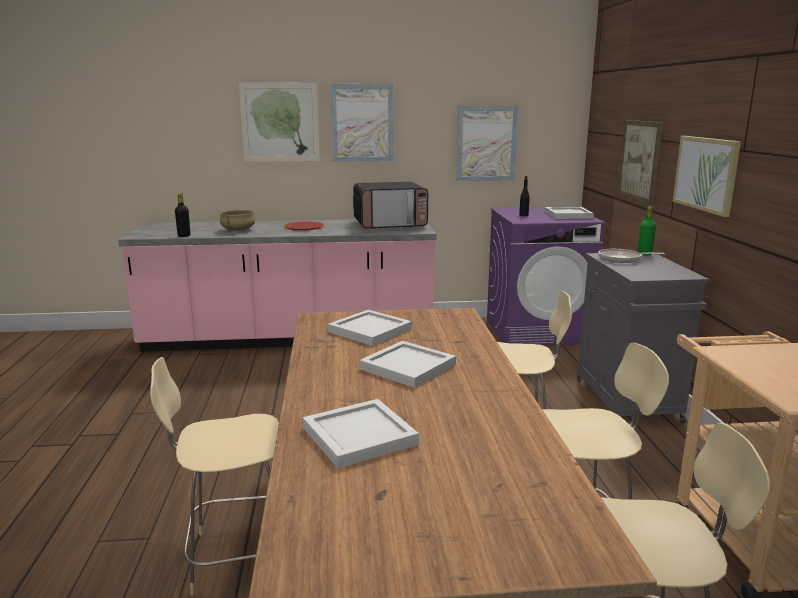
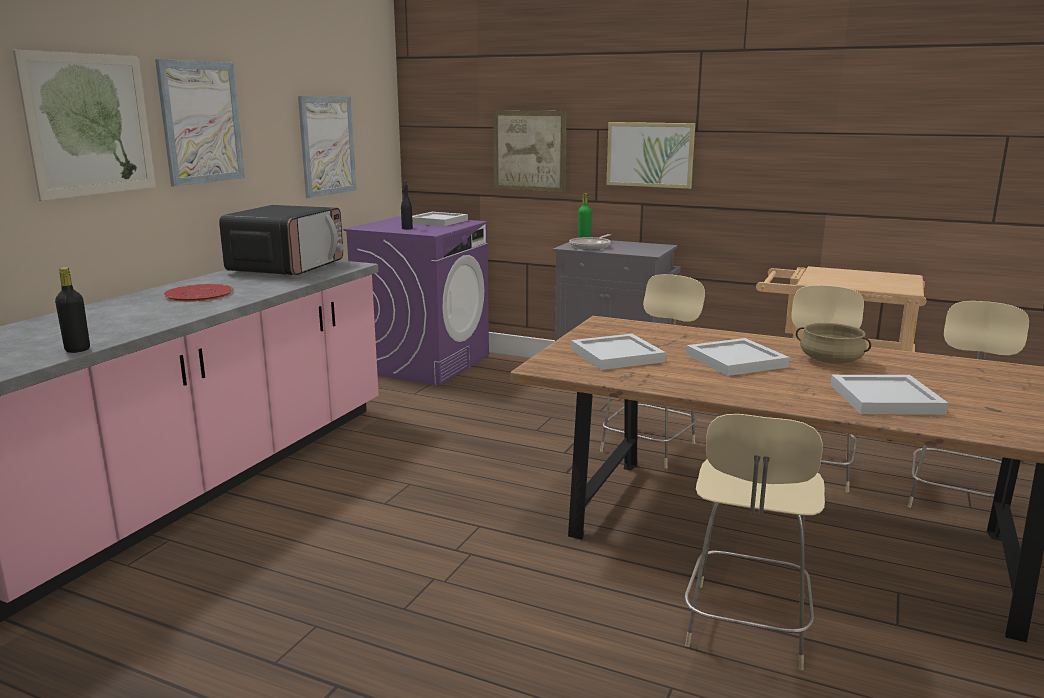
camera: 60 degrees left, 0 degrees up
beige cooking pot [220,210,255,231] -> beige cooking pot moved to [796,323,871,364]

